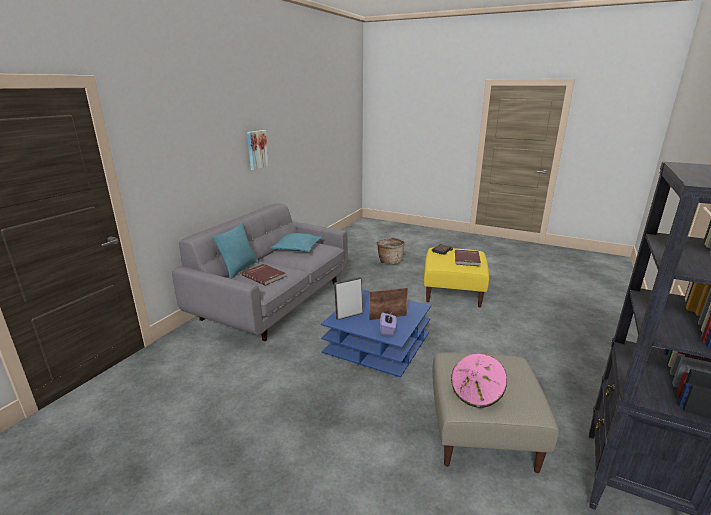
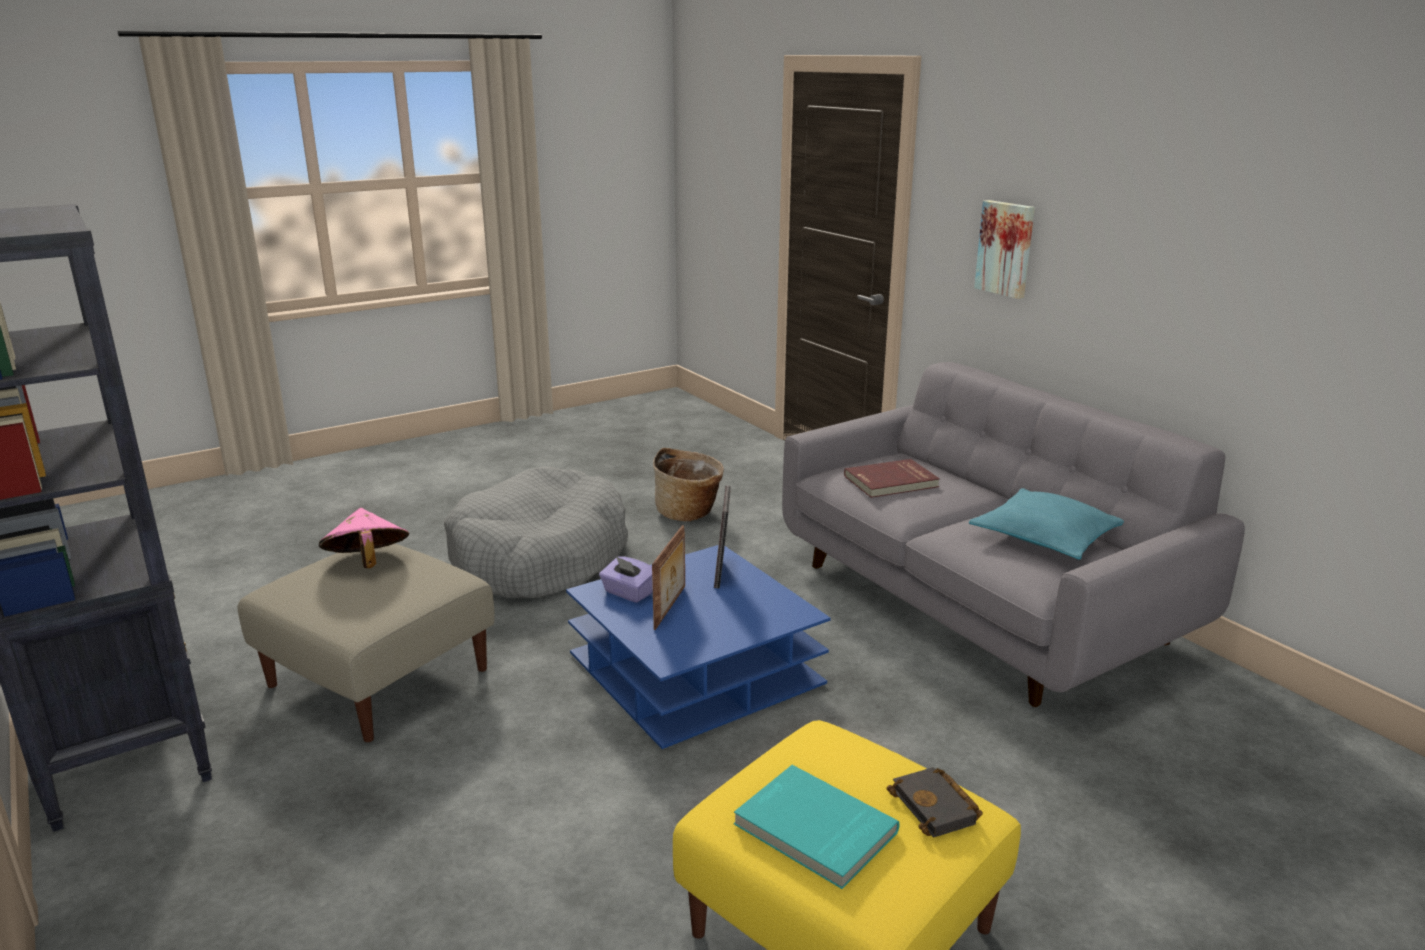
camera: 120 degrees right, 0 degrees up
turquoise pillow [213,222,258,279] -> none
picture [247,130,269,170] -> picture moved to [974,200,1035,299]
basket [377,237,405,264] -> basket moved to [653,448,724,521]
red book [455,250,481,266] -> turquoise book [734,765,900,889]
none -> grey dog bed [444,466,628,598]

